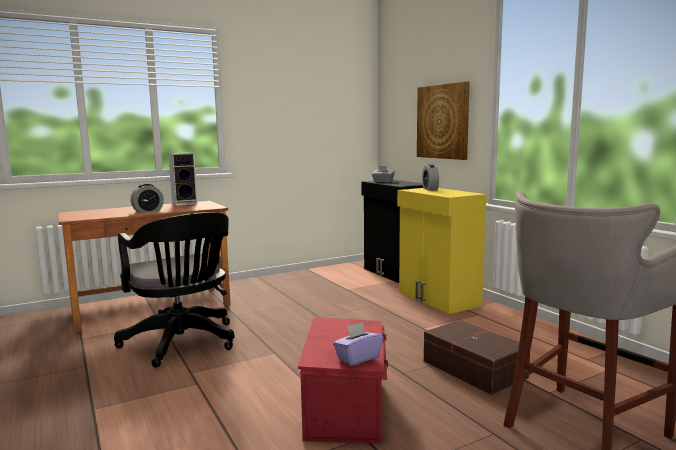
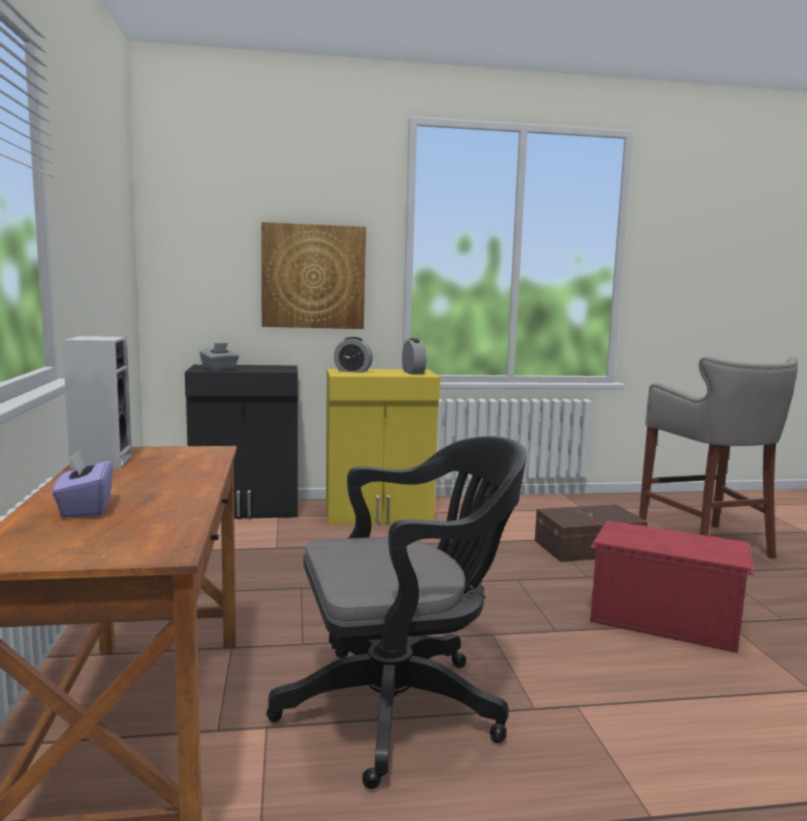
camera: 70 degrees left, 0 degrees up
alarm clock [131,184,164,213] -> alarm clock moved to [402,338,426,374]
purple tissue box [333,322,383,366] -> purple tissue box moved to [52,449,113,518]

